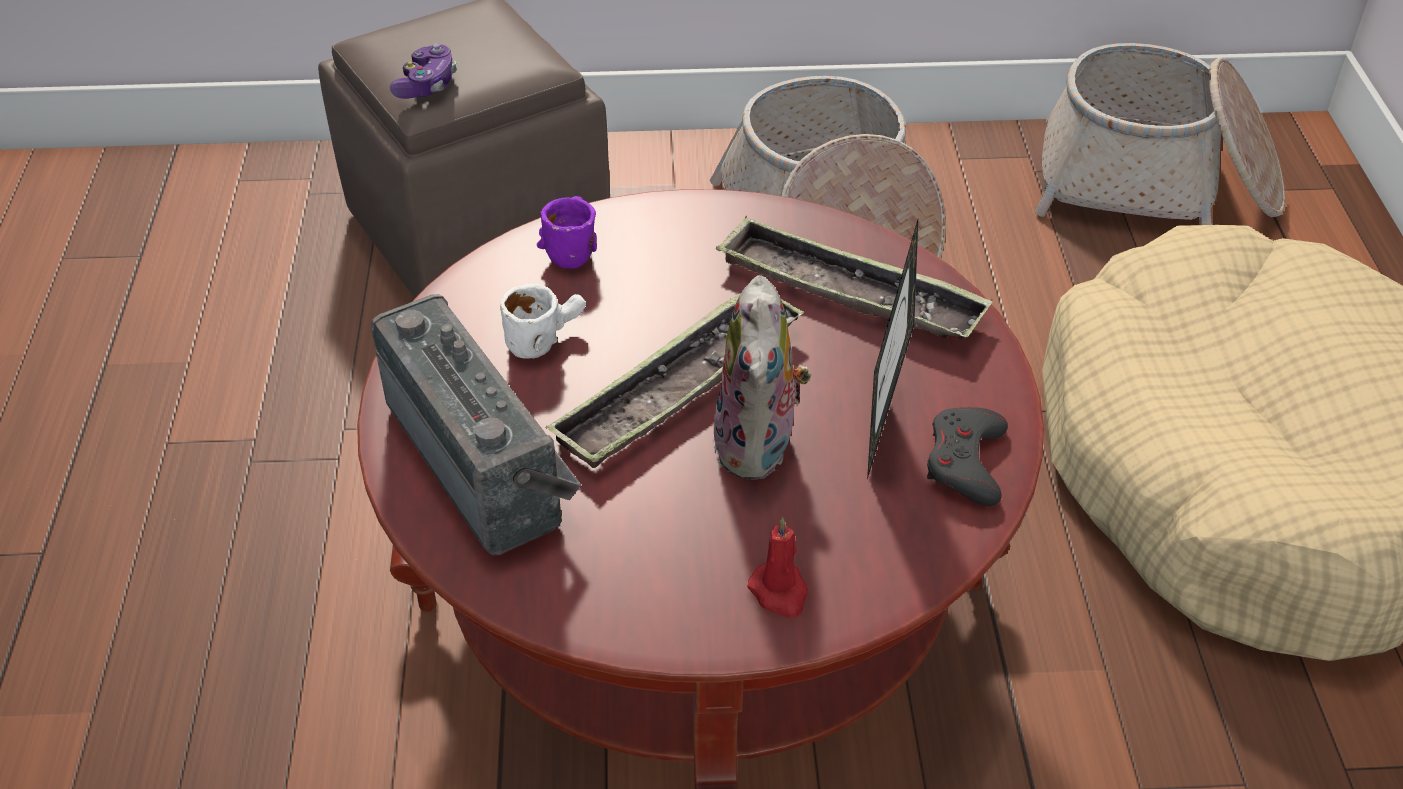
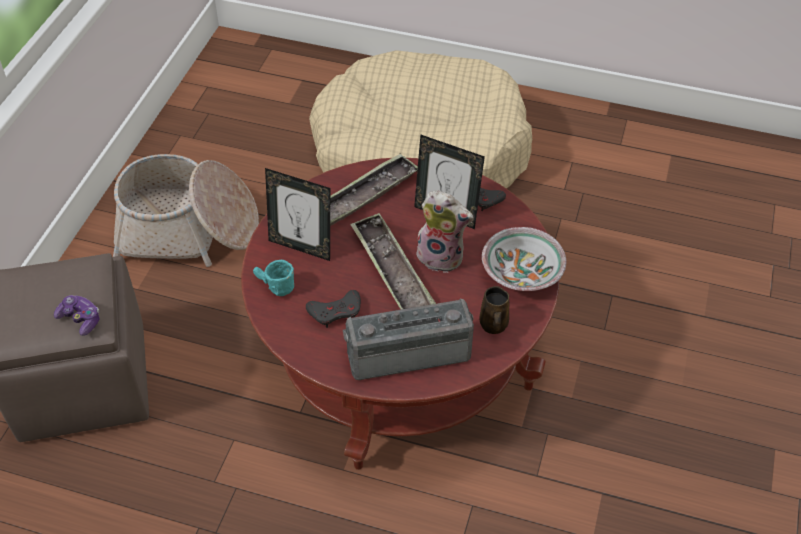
camera: 70 degrees left, 5 degrees up
white mug [500,284,586,359] -> grey game controller [306,290,361,328]
purple mug [537,196,597,269] -> turquoise mug [253,260,294,296]
red candle [747,517,808,618] -> bowl [482,227,567,291]
basket [1034,43,1285,225] -> none
none -> picture frame [265,168,330,261]
none -> brown mug [479,286,509,334]

